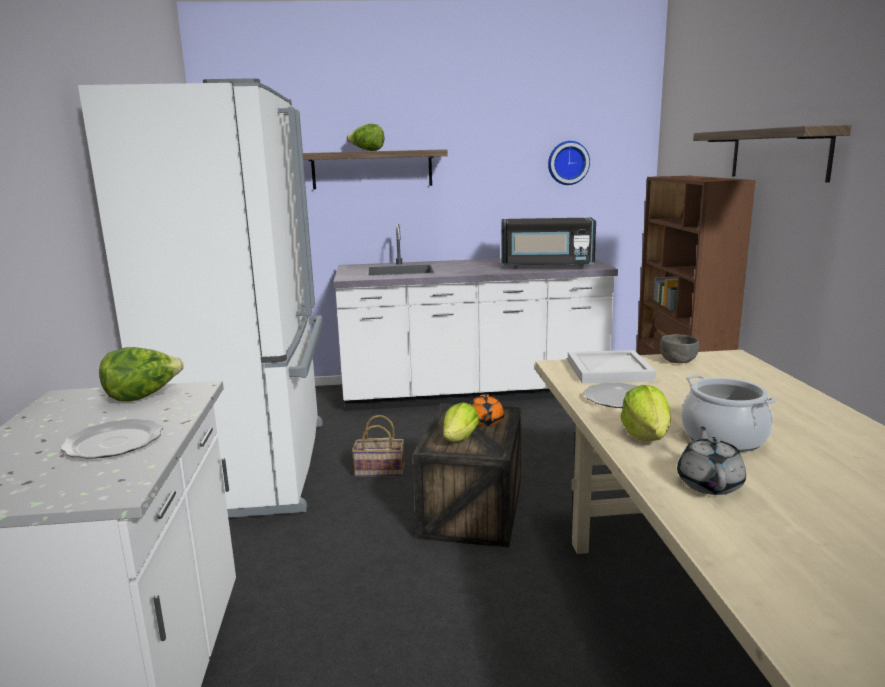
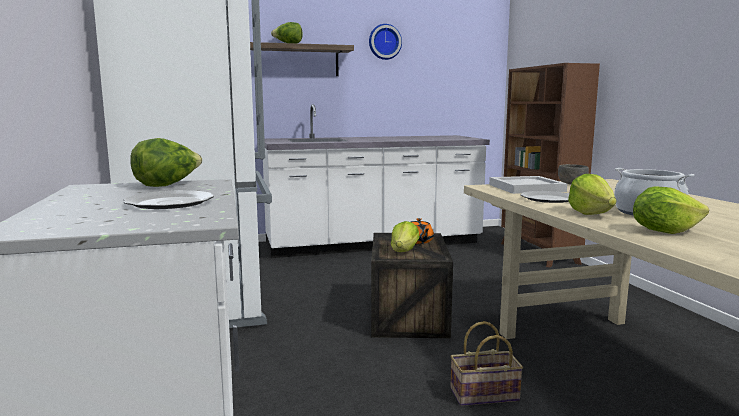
camera: 10 degrees left, 5 degrees down
basket [352,415,404,477] -> basket moved to [450,321,523,406]
black microwave [502,218,596,268] -> none
wall clock [548,141,590,185] -> wall clock moved to [369,24,402,60]
grey teapot [677,426,746,495] -> lettuce [633,186,709,234]
shelf [693,125,851,183] -> none

